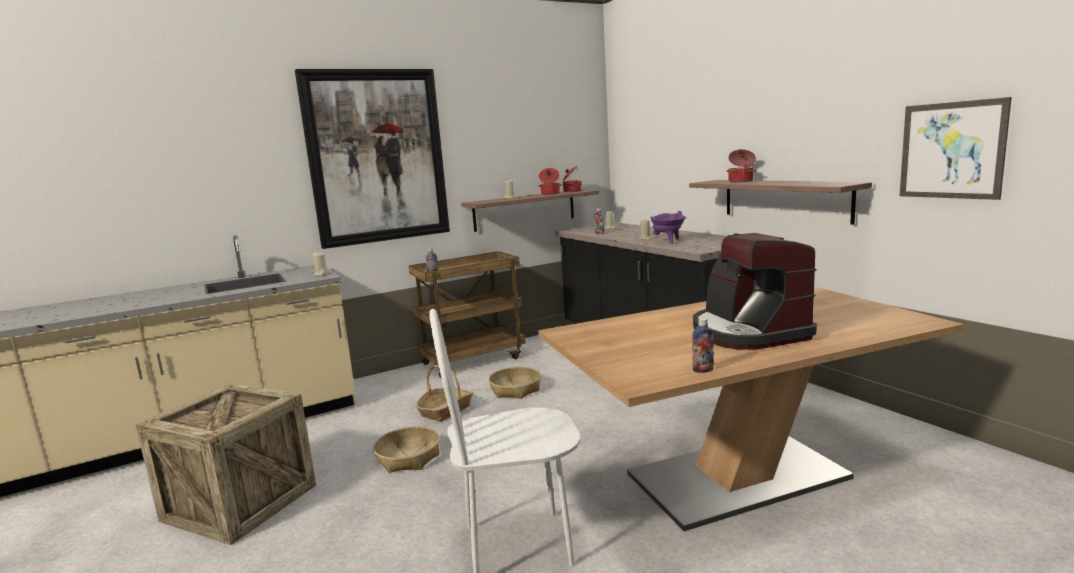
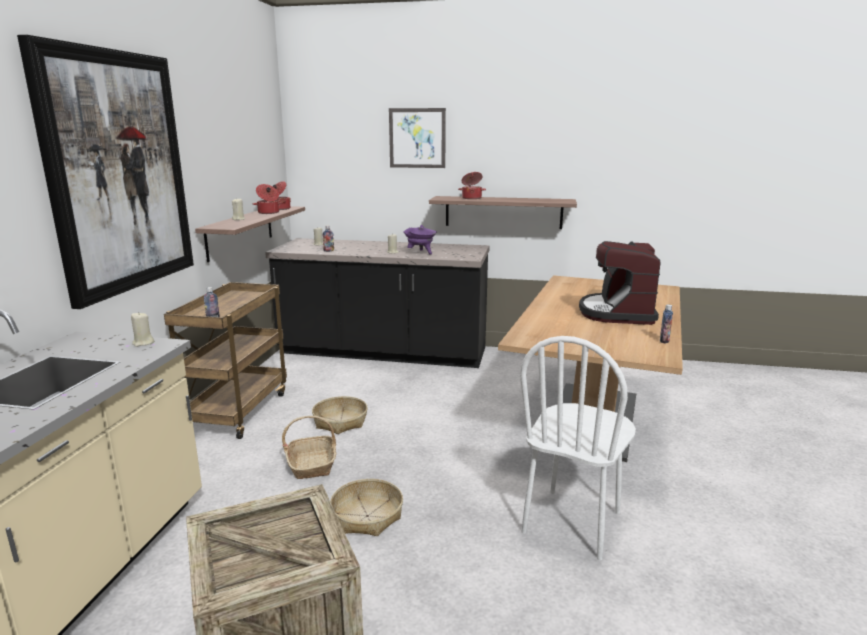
camera: 50 degrees left, 5 degrees up
coffee machine [693,233,817,350] -> coffee machine turned 75 degrees clockwise [579,241,661,325]
picture [900,97,1012,200] -> picture moved to [389,108,446,168]

